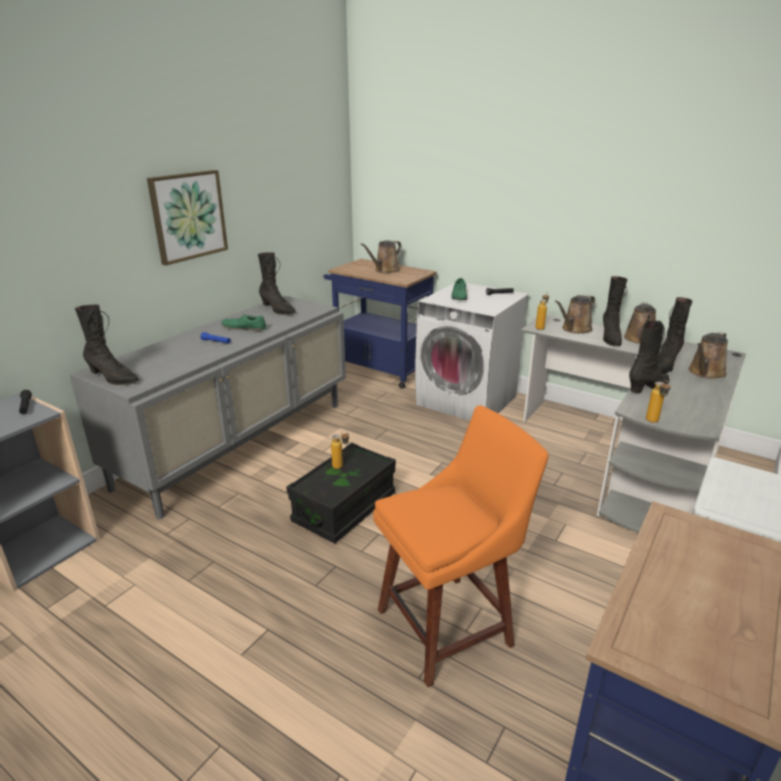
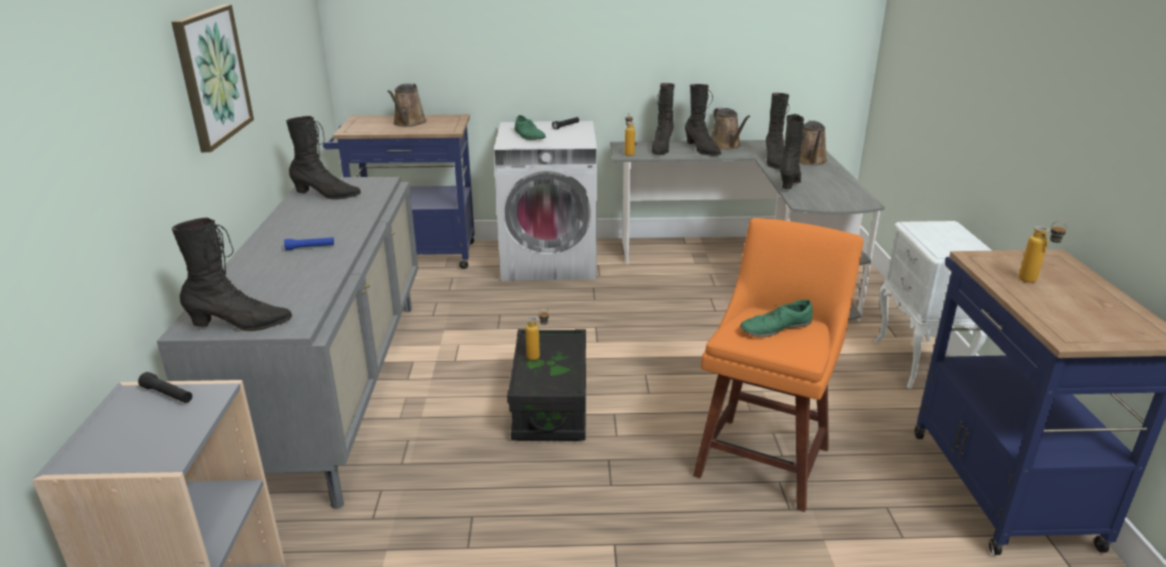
camera: 35 degrees left, 0 degrees up
green shoe [221,315,266,331] -> green shoe moved to [740,300,813,337]
brown watering can [555,295,595,334] -> black boot [652,83,675,155]
bottle [646,380,671,422] -> bottle moved to [1019,221,1067,283]

